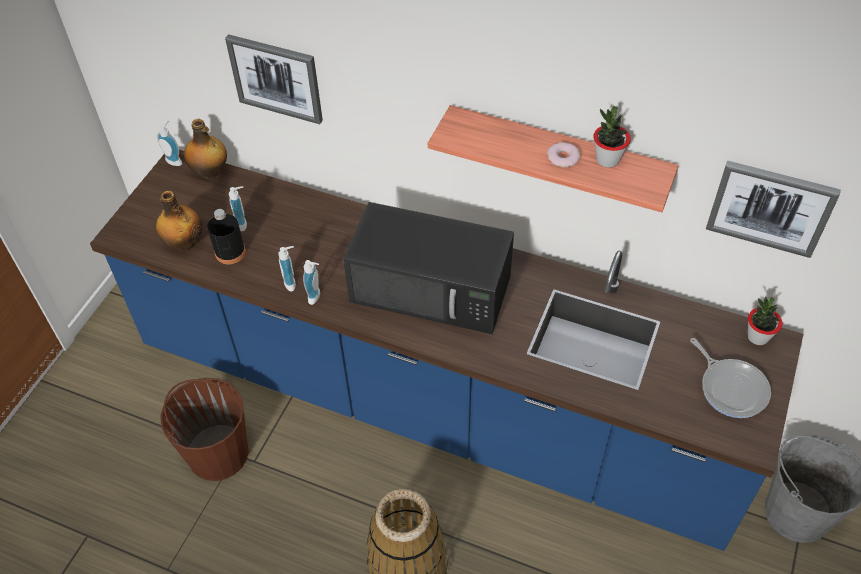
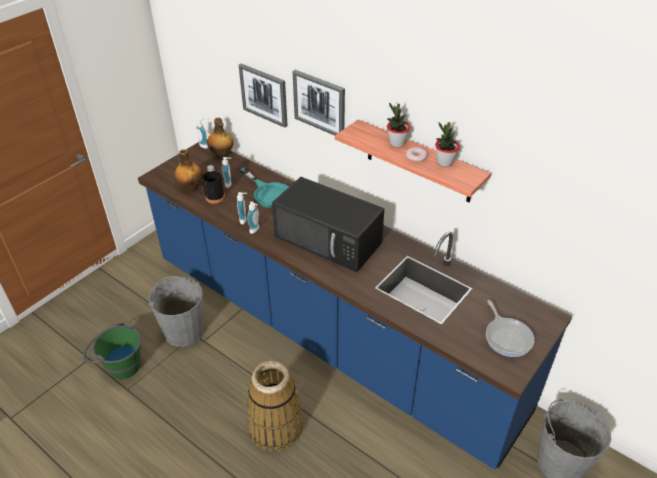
camera: 15 degrees right, 10 degrees down
brown bucket [160,378,249,481] -> grey bucket [149,276,204,347]
picture [706,161,841,258] -> picture moved to [293,70,345,135]
potted plant [748,297,782,345] -> potted plant moved to [387,102,410,147]
none -> green bucket [83,323,141,379]
none -> turquoise frying pan [240,167,289,208]

